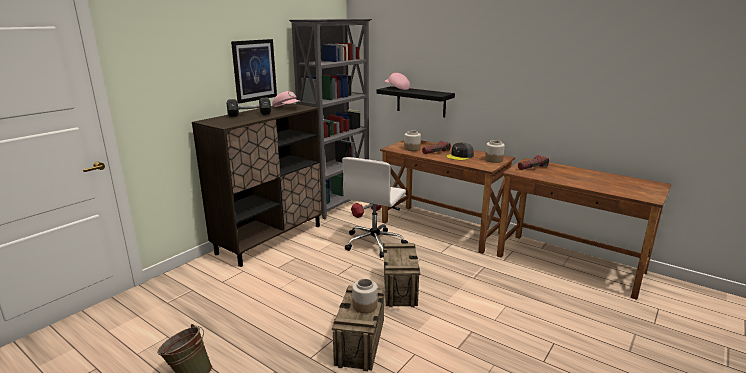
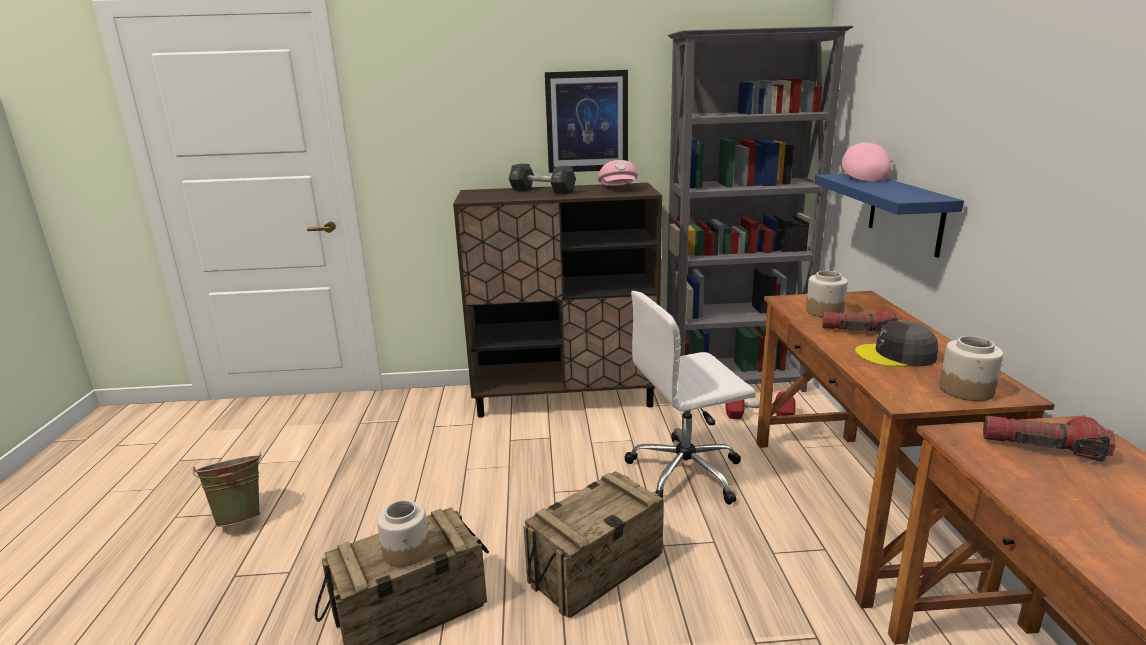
camera: 50 degrees right, 0 degrees up
black shelf [377,86,455,117] -> blue shelf [815,174,964,258]

